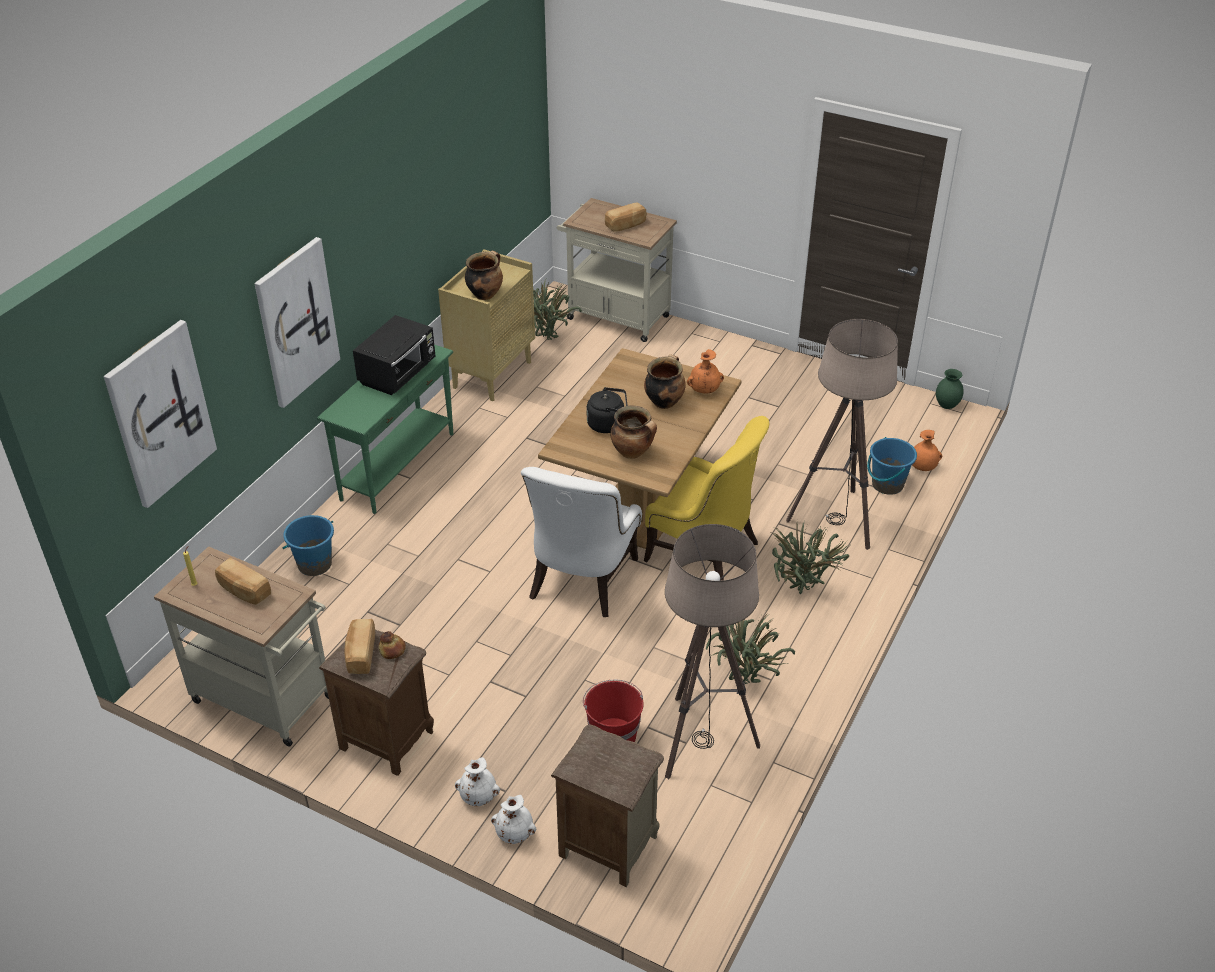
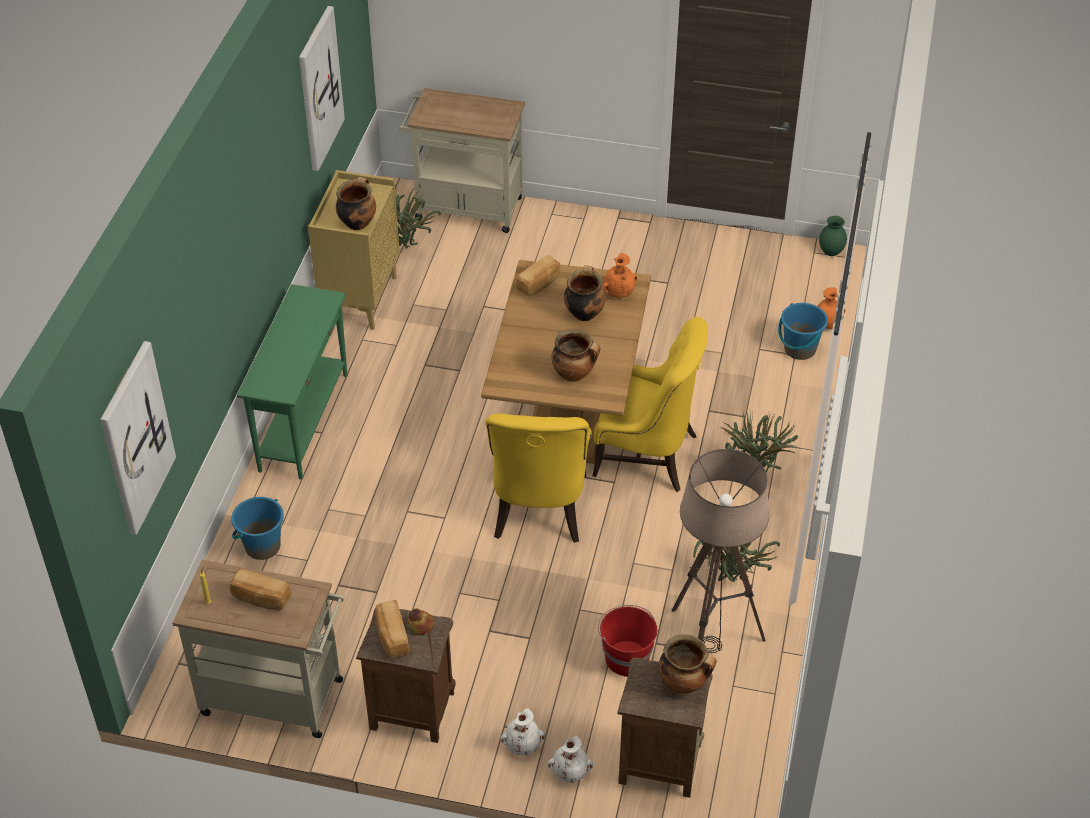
camera: 15 degrees left, 5 degrees up
picture [254,237,340,408] -> picture moved to [299,6,345,171]
black microwave [353,315,435,395] -> none
white chair [521,467,642,617] -> yellow chair [485,413,592,543]
black kettle [587,387,628,433] -> none
bread [605,202,647,232] -> bread moved to [516,255,560,297]
floor lamp [786,319,898,550] -> none
none -> cooking pot [659,634,717,694]

